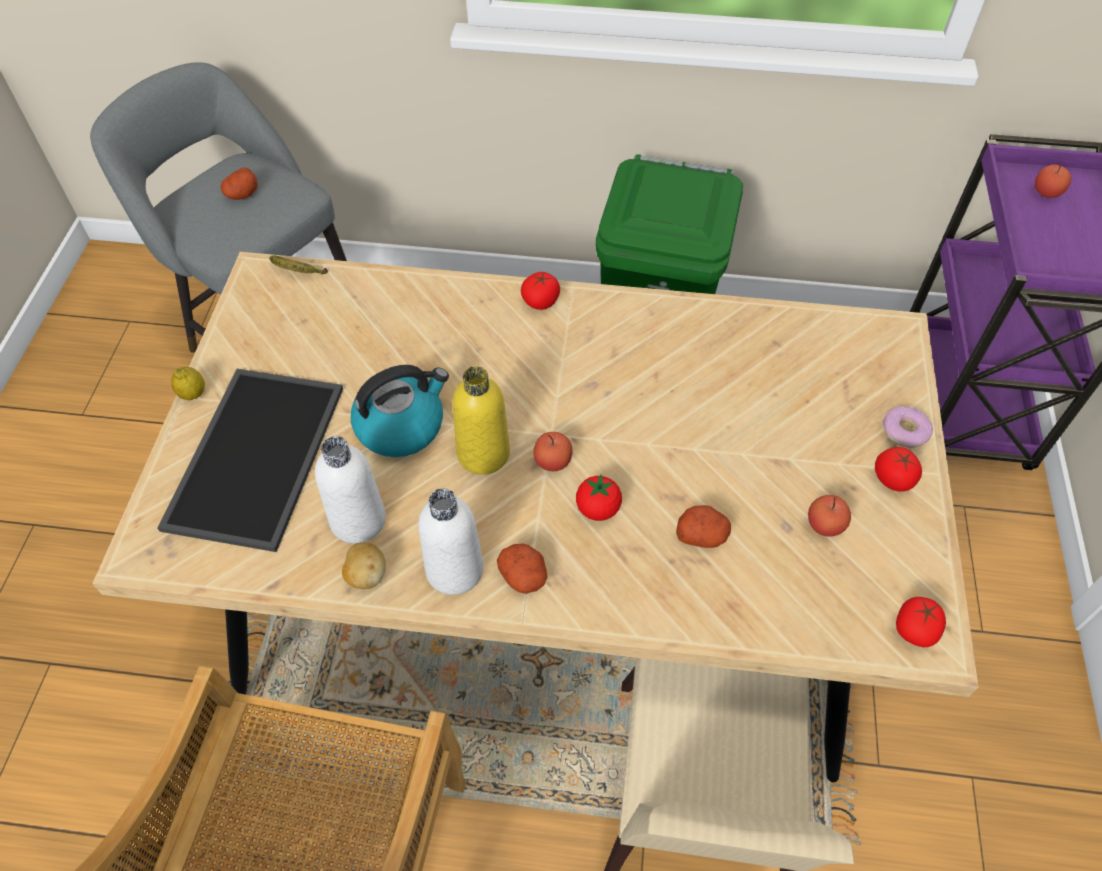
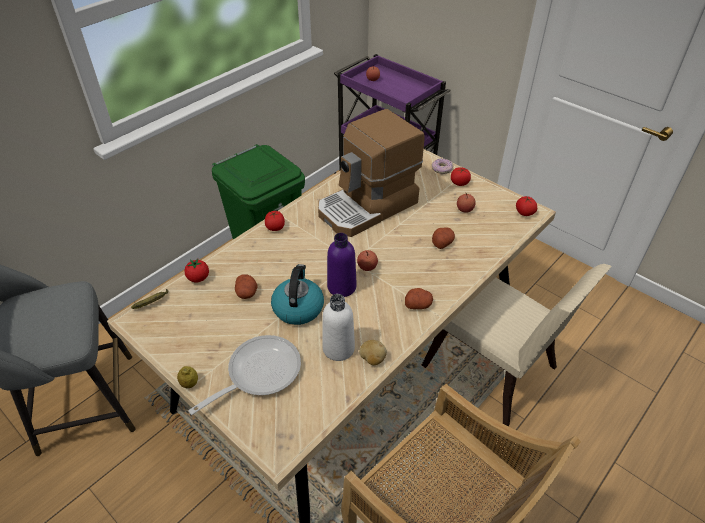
camera: 55 degrees left, 10 degrees down
tray [157,369,343,552] -> frying pan [188,335,301,415]
potato [221,167,258,200] -> potato moved to [235,275,258,299]
white bottle [418,488,483,595] -> none
yellow bottle [452,366,510,475] -> purple bottle [327,233,357,297]
tomato [576,475,622,521] -> tomato moved to [184,259,209,282]
none -> coffee machine [318,109,425,237]

